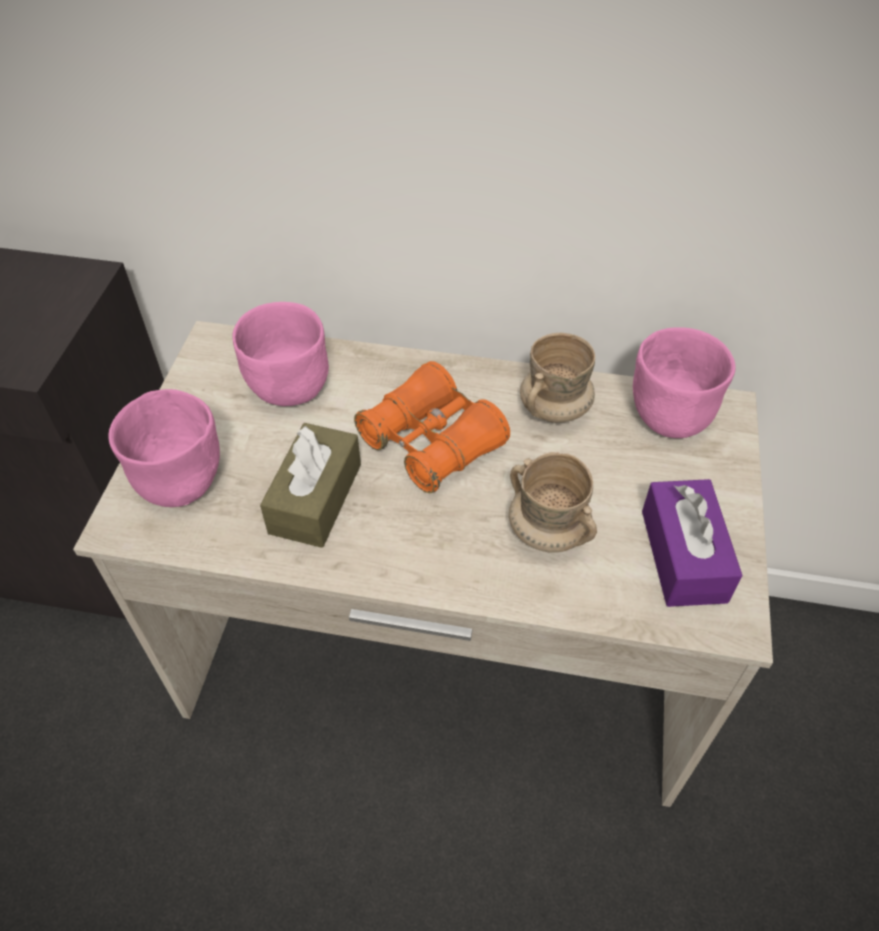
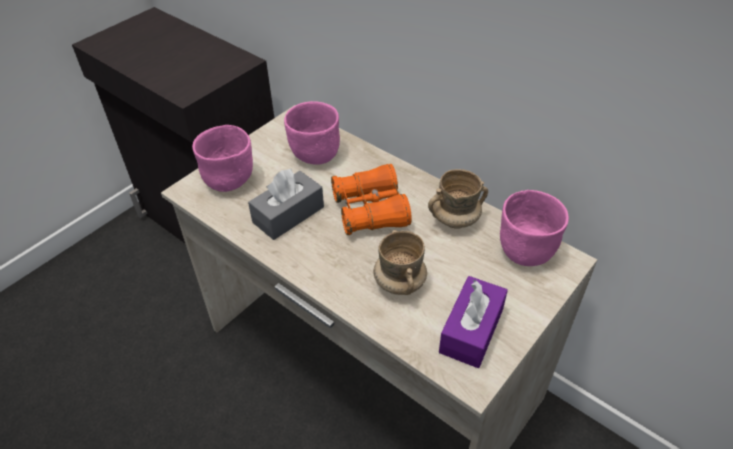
camera: 30 degrees right, 5 degrees down
brown tissue box [260,423,361,548] -> grey tissue box [248,169,324,240]

